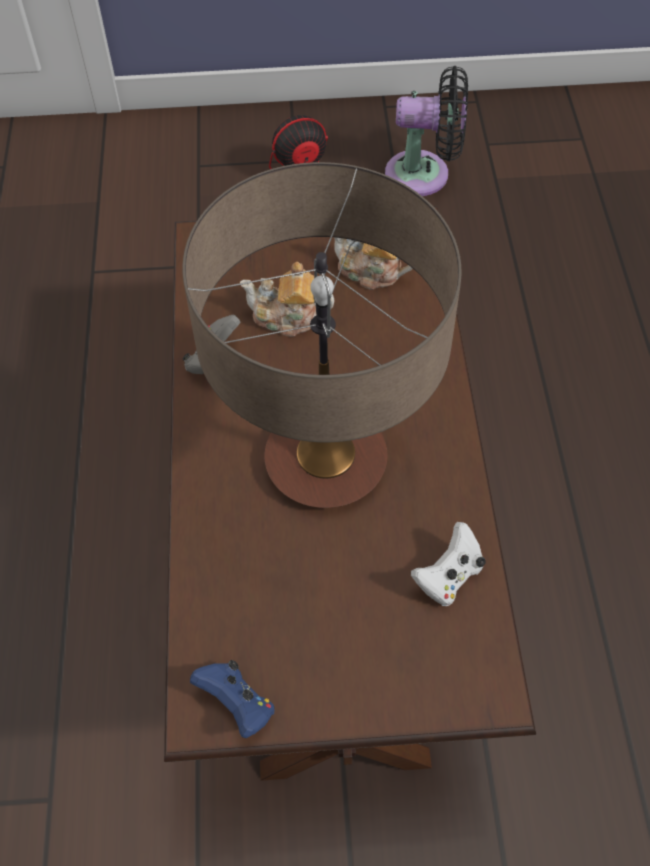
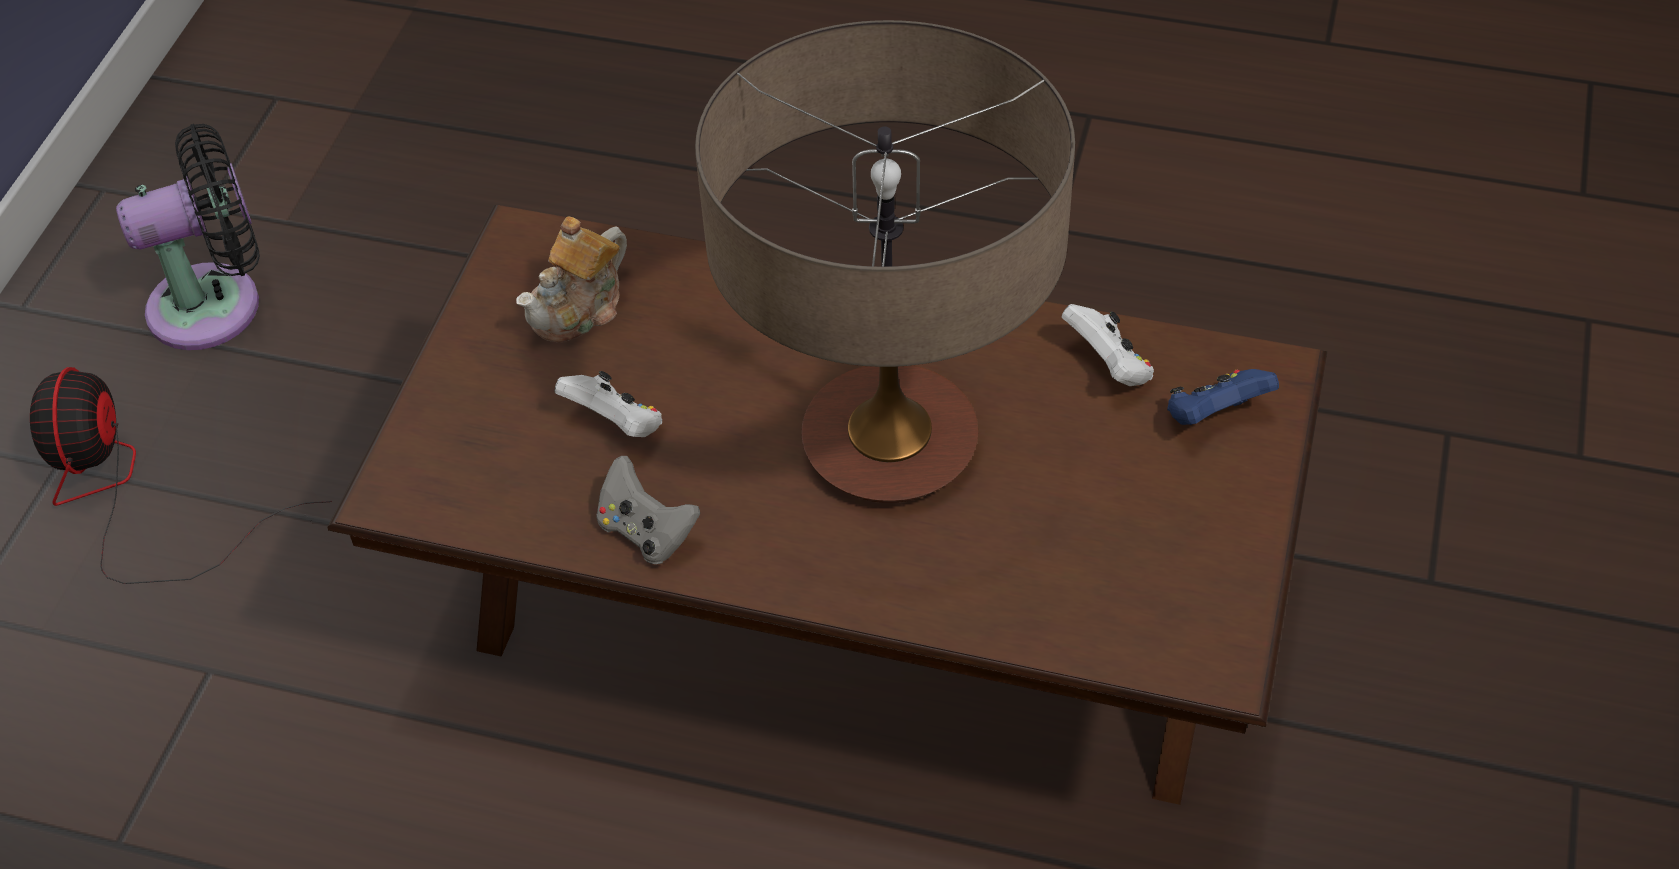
camera: 70 degrees left, 5 degrees down
blue game controller [190,660,275,738] -> blue game controller moved to [1167,369,1279,425]
teapot [240,262,334,337] -> white game controller [555,371,662,437]
black fan [385,66,468,196] -> black fan turned 45 degrees clockwise [116,124,260,350]

